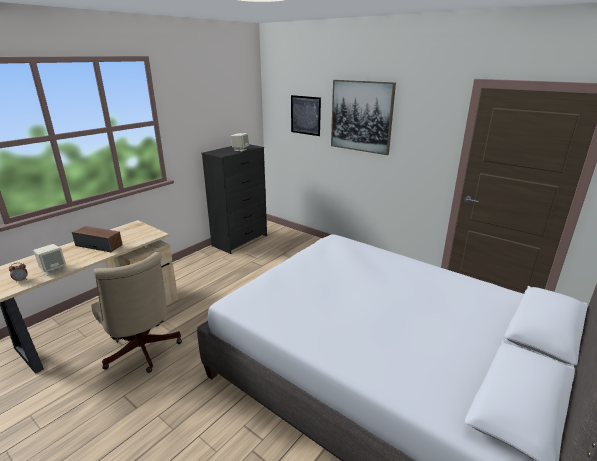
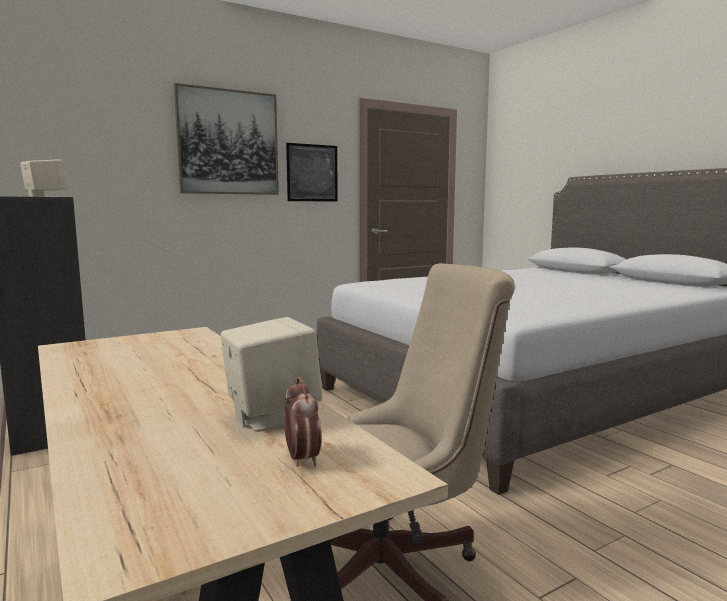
camera: 70 degrees left, 15 degrees down
speaker [72,226,123,252] -> none
picture [291,95,321,136] -> picture moved to [286,143,338,202]

